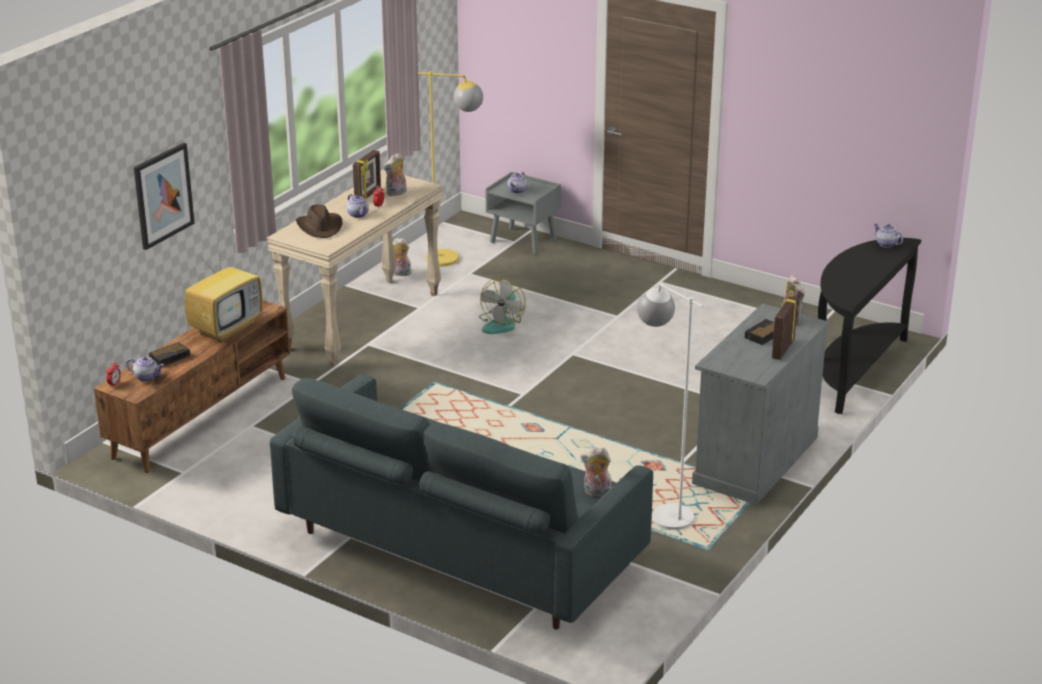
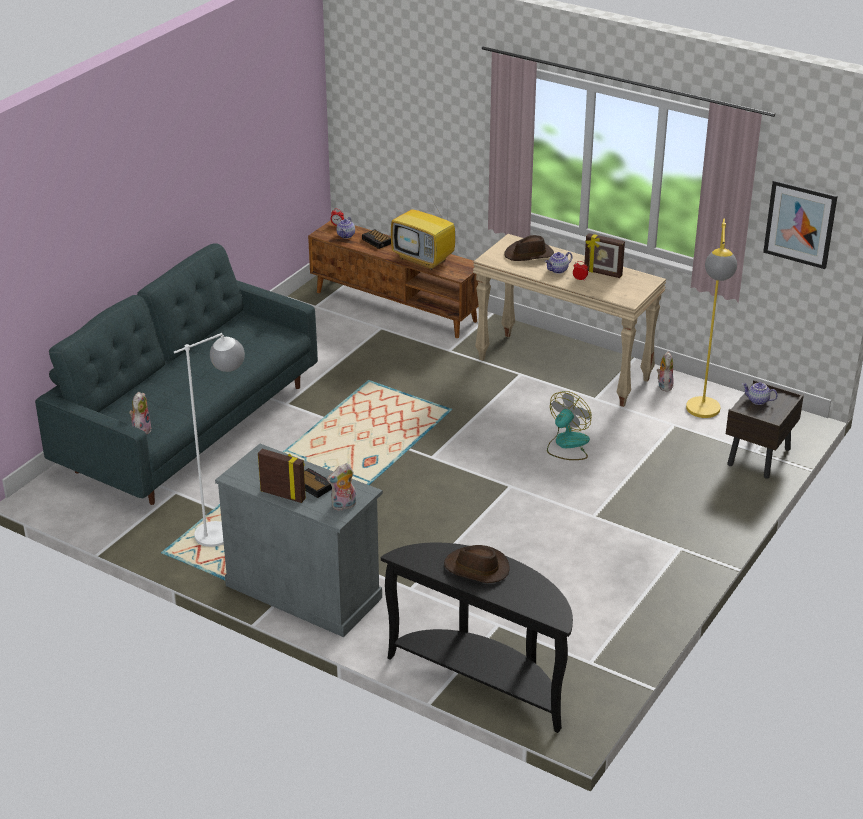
camera: 90 degrees right, 5 degrees up
picture [134,143,195,250] -> picture moved to [763,180,838,269]
plush toy [383,153,407,196] -> none
fan [479,278,526,334] -> fan turned 105 degrees clockwise [547,391,592,460]
grey nightstand [486,172,561,255] -> brown nightstand [726,380,804,479]
teapot [874,223,903,248] -> none
none -> brown hat [444,545,510,583]

